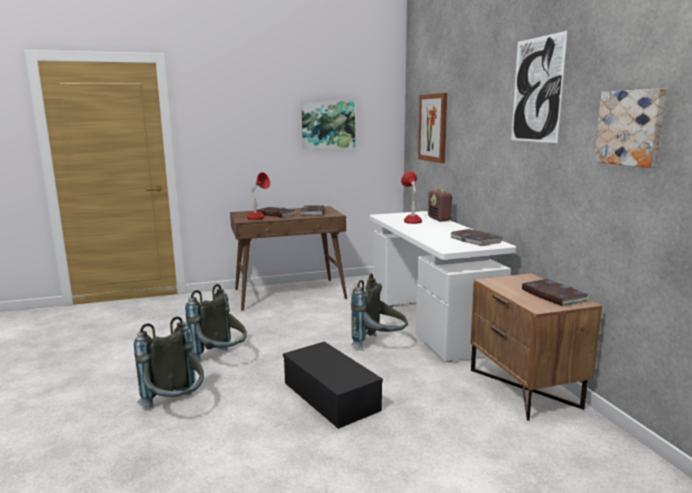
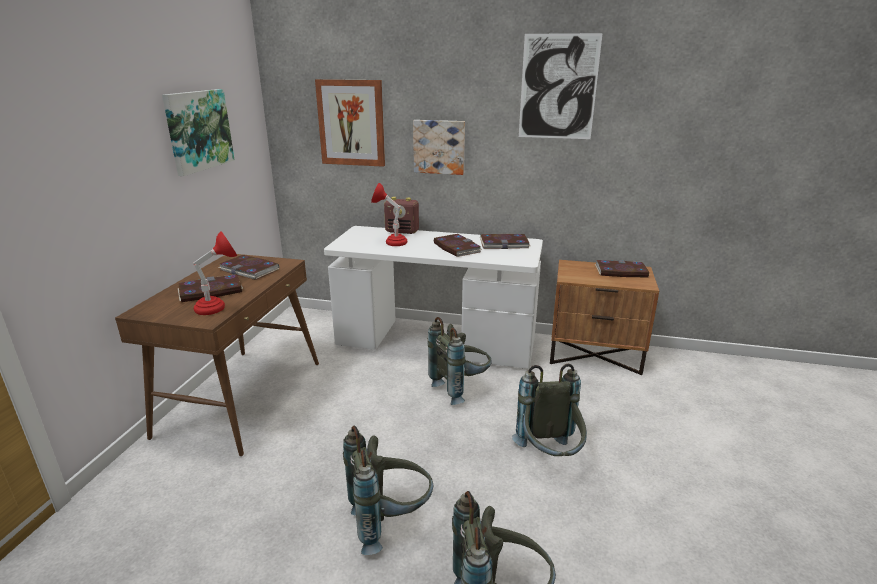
camera: 60 degrees left, 10 degrees up
black storage box [283,342,383,429] -> grey backpack [512,364,587,456]
picture [594,88,667,168] -> picture moved to [413,120,465,175]
none -> book [434,234,482,257]

